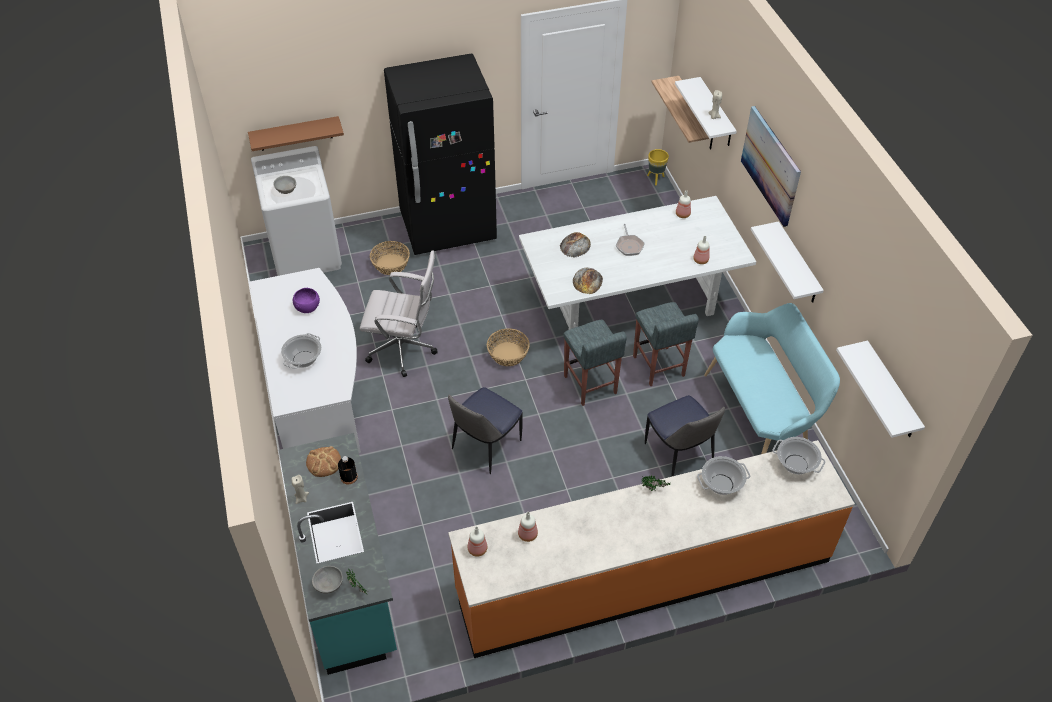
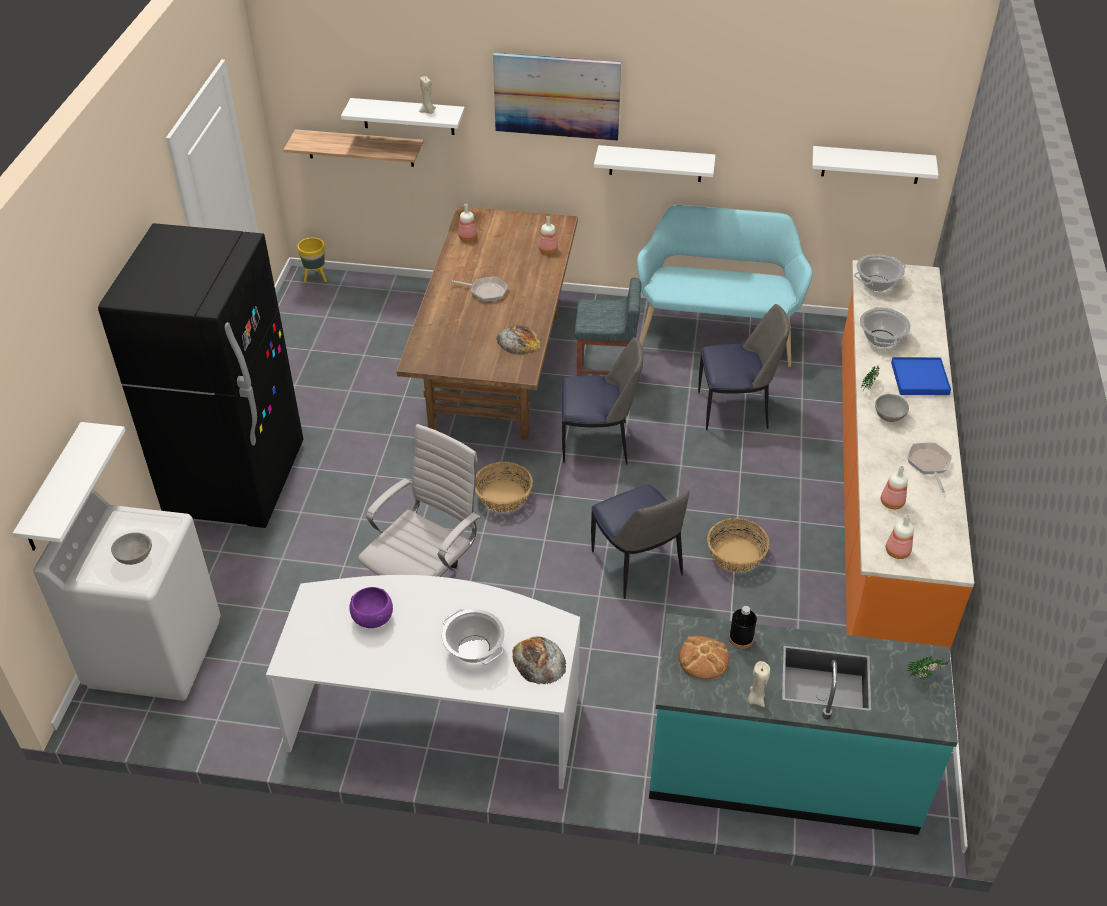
camera: 65 degrees left, 5 degrees down
brown shelf [248,116,344,151] -> white shelf [13,422,126,551]
grey bowl [312,566,343,594] -> grey bowl moved to [875,394,909,422]
basket [370,241,410,275] -> basket moved to [707,518,770,572]
white dining table [519,196,756,330] -> brown dining table [396,206,578,440]
bread [560,232,591,258] -> bread moved to [513,637,566,684]
grey stool [563,320,627,406] -> chair [561,337,643,464]
none -> blue tray [891,357,951,395]
none -> frying pan [907,443,952,492]

